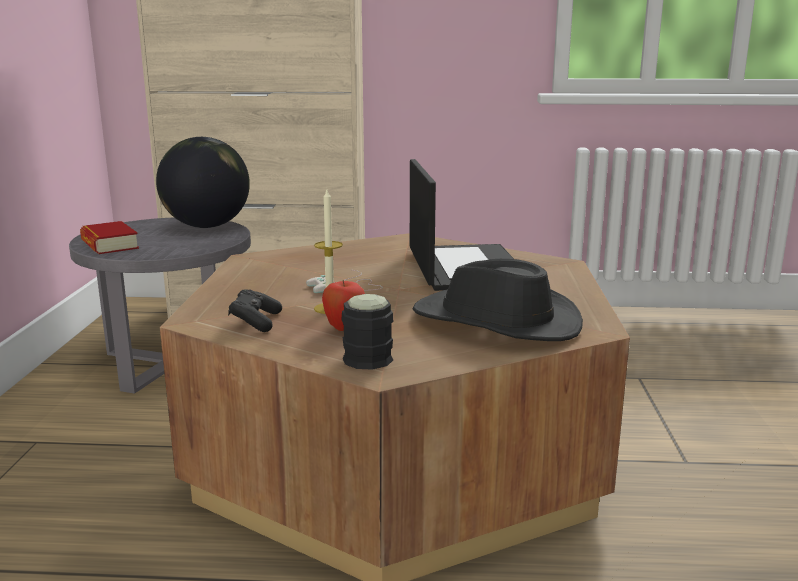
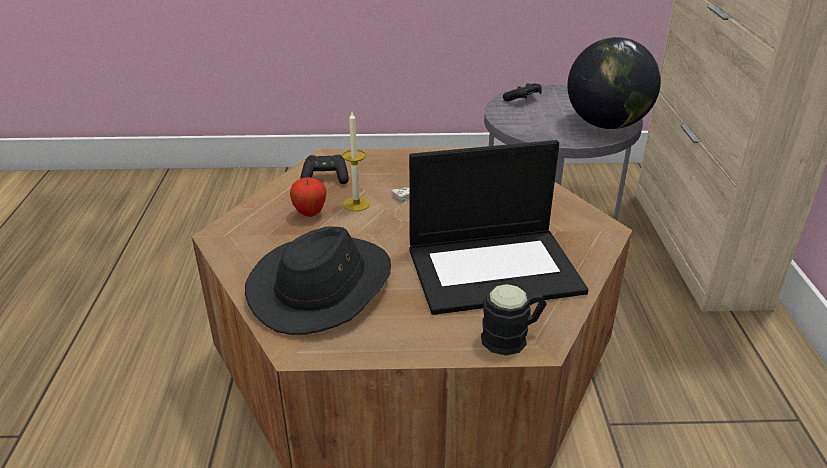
camera: 85 degrees right, 15 degrees up
book [80,221,139,254] -> black game controller [503,83,542,101]
black mug [342,294,394,370] -> black mug moved to [481,284,547,356]

